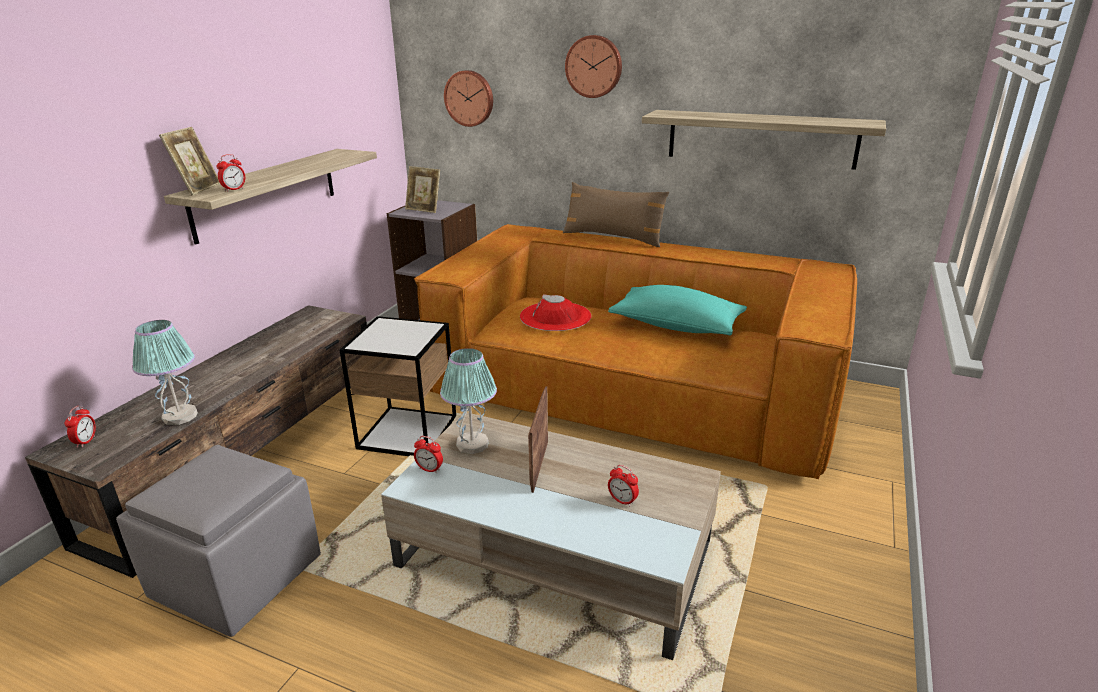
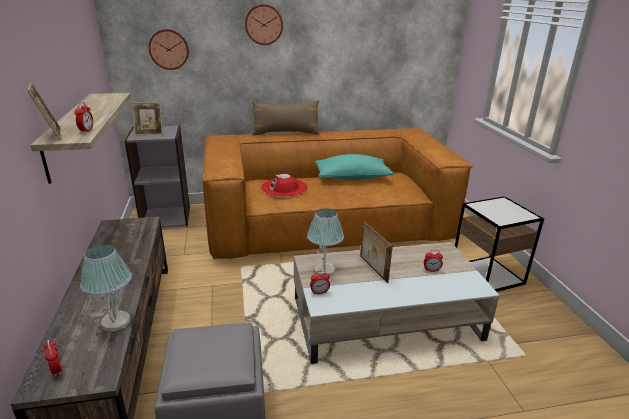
camera: 35 degrees left, 0 degrees up
side table [339,316,456,456] -> side table moved to [455,196,544,292]
shelf [642,110,886,170] -> none

